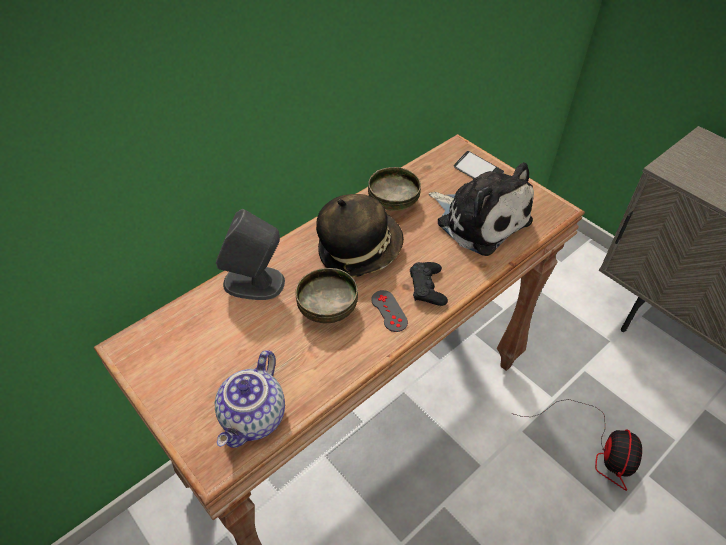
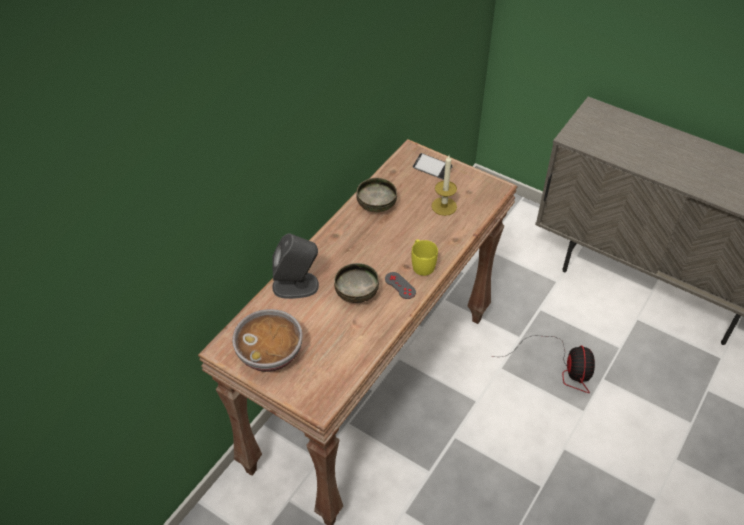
camera: 15 degrees left, 0 degrees up
teapot [215,350,285,448] -> none
hat [316,194,404,277] -> none
black game controller [410,262,448,306] -> yellow mug [412,239,438,276]
plush toy [429,162,534,256] -> candle [432,155,457,216]
none -> bowl [232,309,303,372]

